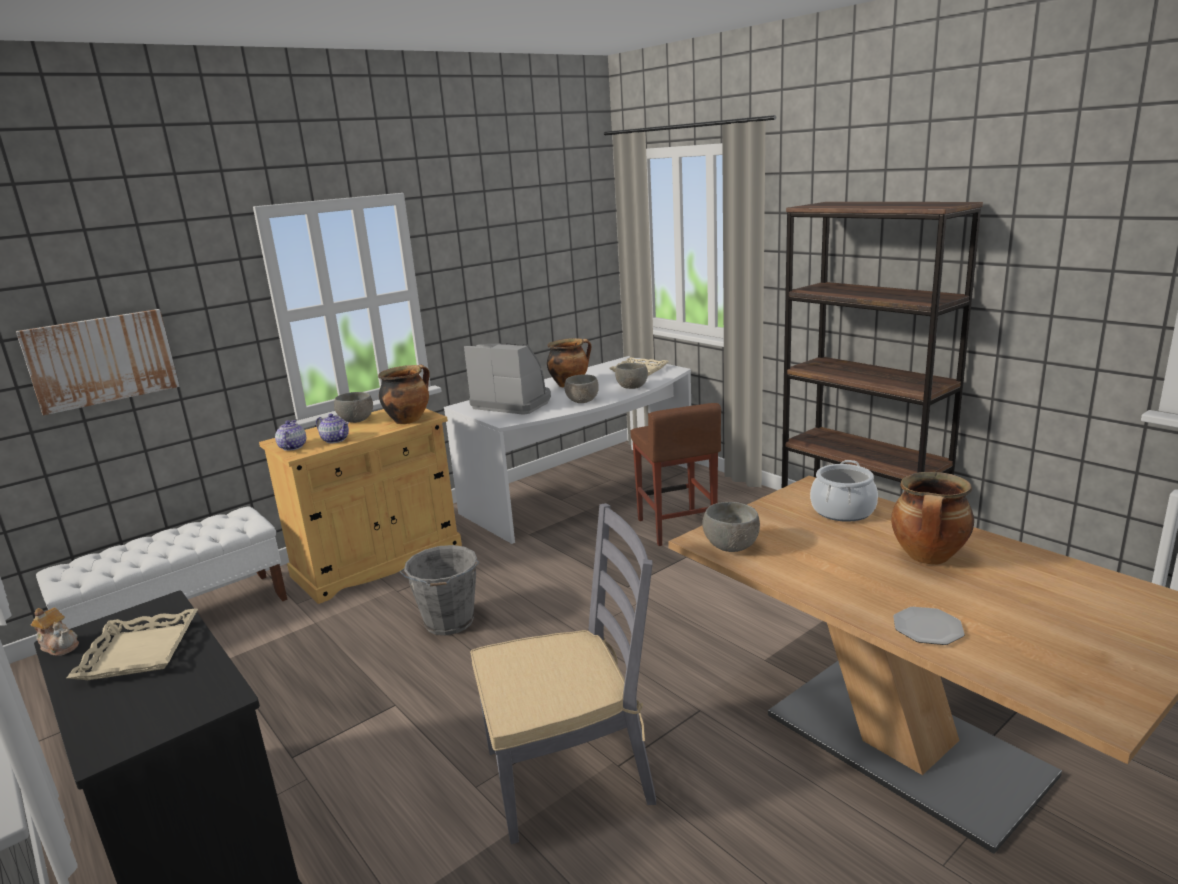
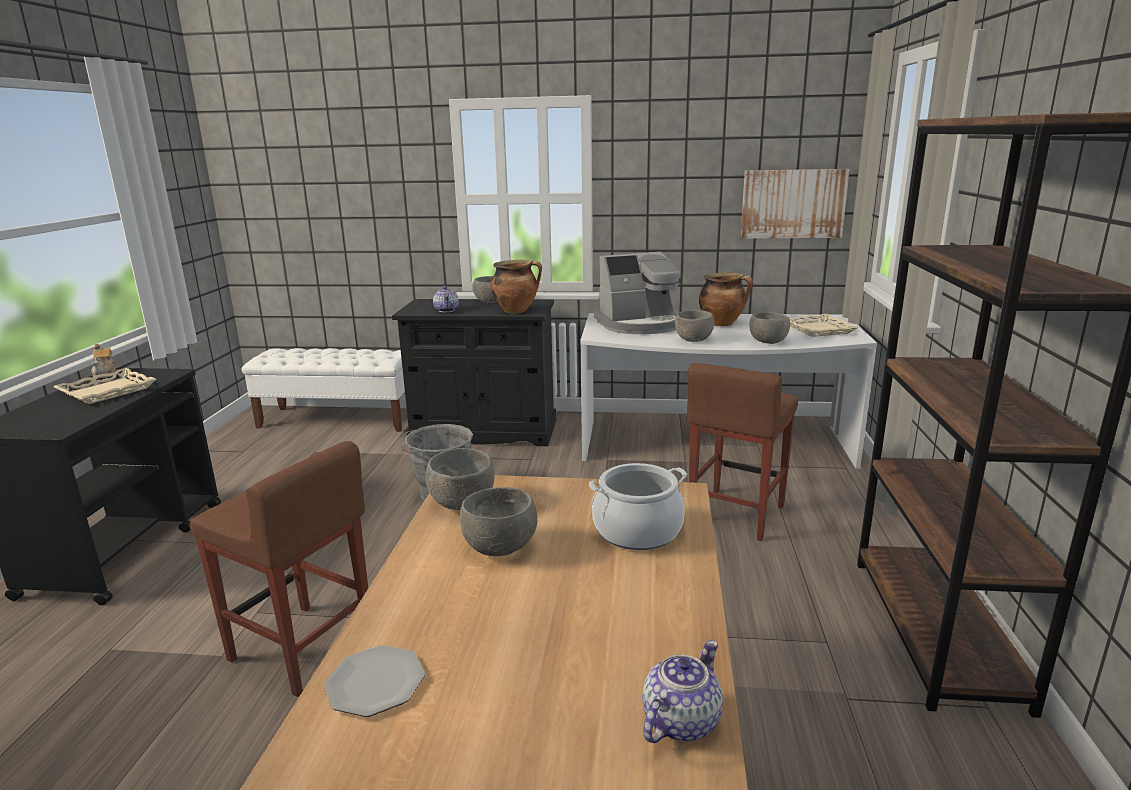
camera: 45 degrees right, 0 degrees up
picture [16,309,180,416] -> picture moved to [741,169,850,239]
beige cabinet [259,408,462,604] -> black cabinet [392,299,556,446]
teapot [275,420,306,451] -> teapot moved to [642,640,723,743]
coffee machine [464,343,551,415] -> coffee machine turned 90 degrees clockwise [595,252,682,334]
grey chair [470,503,656,844] -> brown stool [189,441,368,697]
cooking pot [891,472,974,565] -> none
none -> grey bowl [460,487,537,556]

